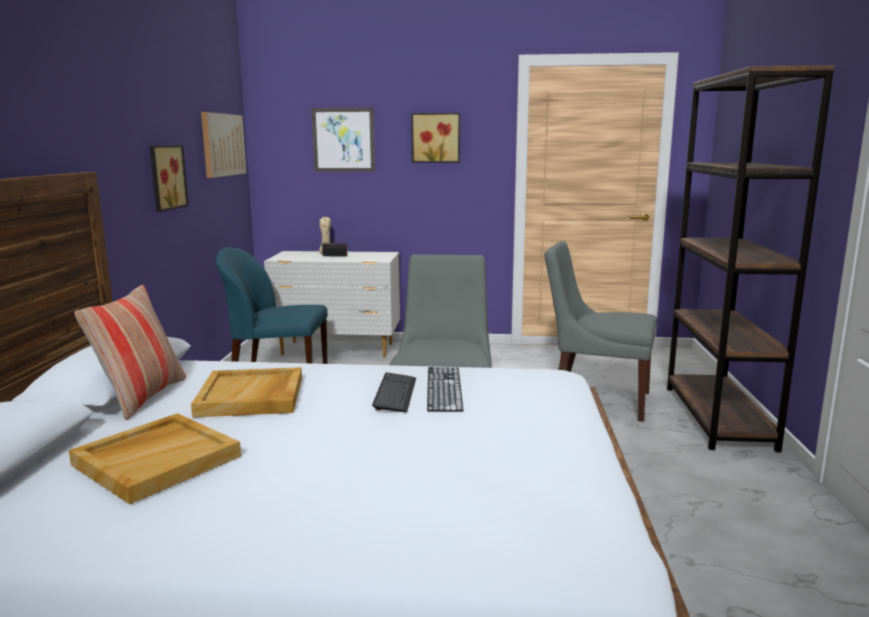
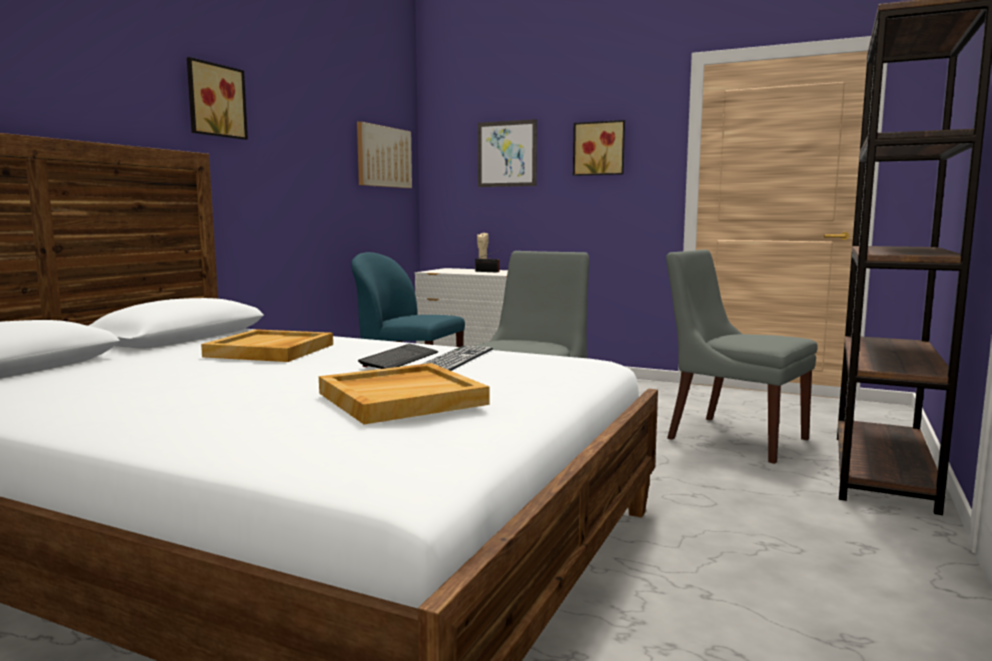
camera: 20 degrees right, 5 degrees down
beige tray [69,413,241,504] -> beige tray moved to [319,363,489,424]
pillow [74,285,186,420] -> none
picture [150,145,189,212] -> picture moved to [187,57,248,140]

